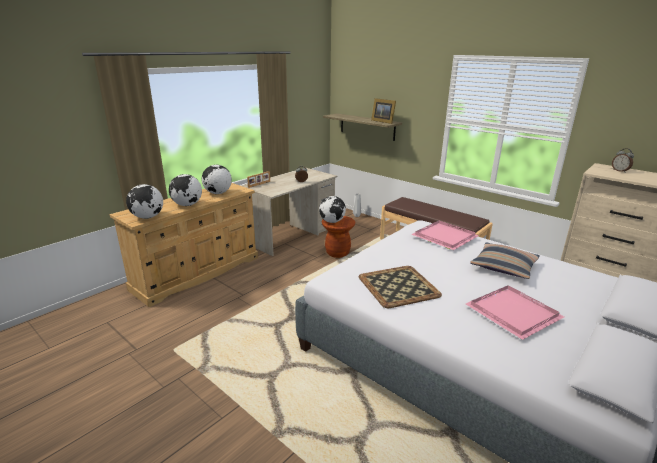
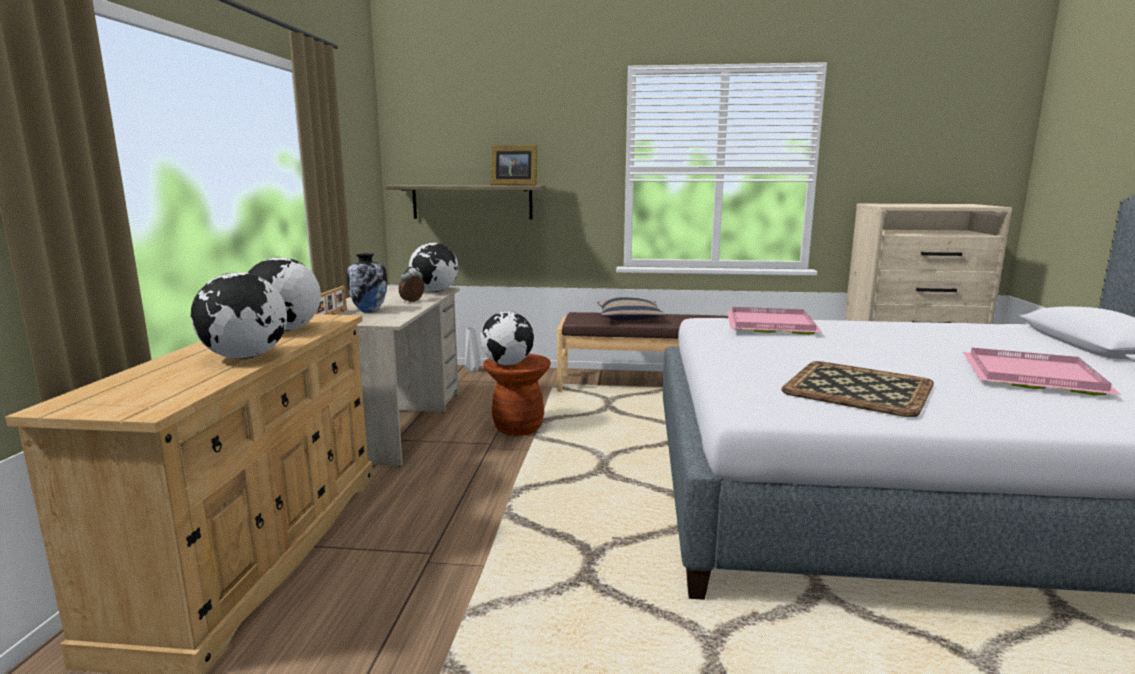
camera: 35 degrees left, 10 degrees down
globe [126,184,163,219] -> globe moved to [409,243,458,292]
pillow [470,242,540,279] -> pillow moved to [598,297,666,321]
alarm clock [612,148,634,173] -> none
none -> vase [346,253,387,313]

